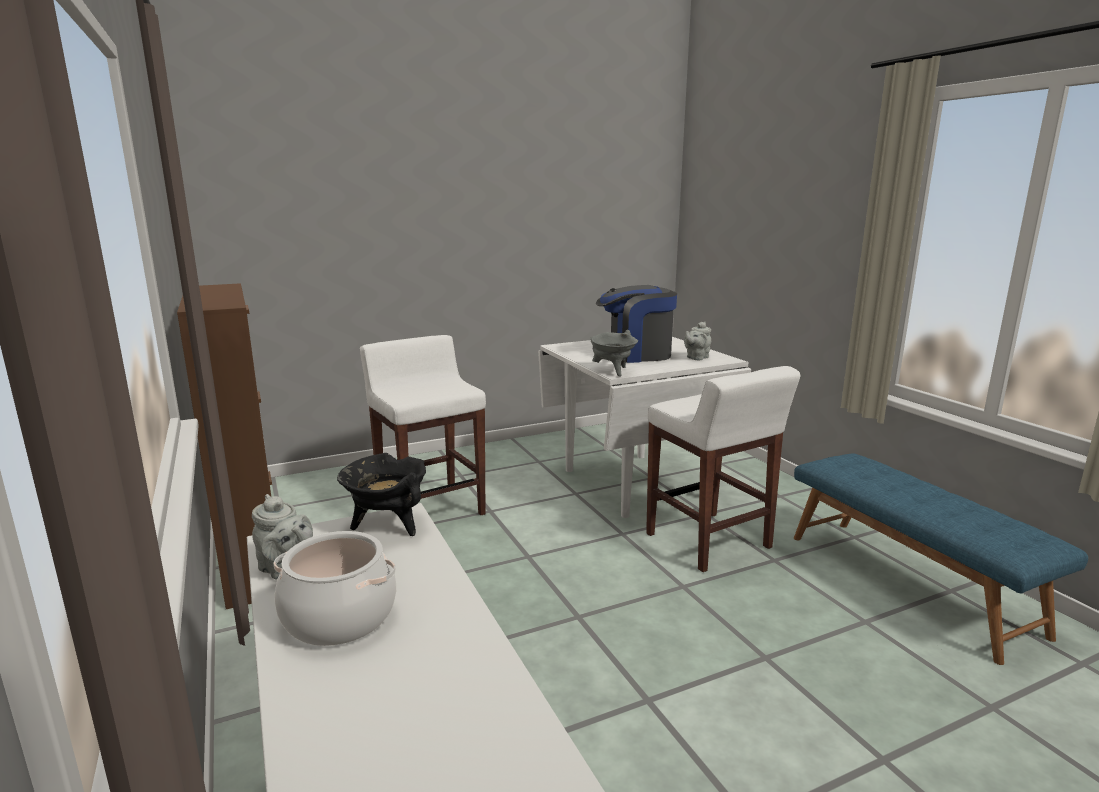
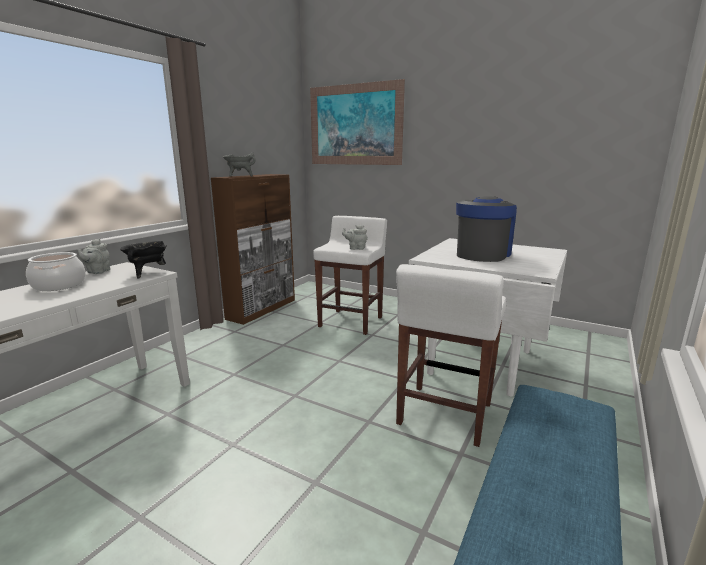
camera: 55 degrees right, 0 degrees up
grey cooking pot [590,330,638,377] -> grey cooking pot moved to [222,152,256,177]
coffee machine [593,285,677,363] -> coffee machine turned 75 degrees clockwise [456,196,517,262]
grey teapot [684,322,711,360] -> grey teapot moved to [342,225,368,250]
none -> picture [310,79,405,165]

